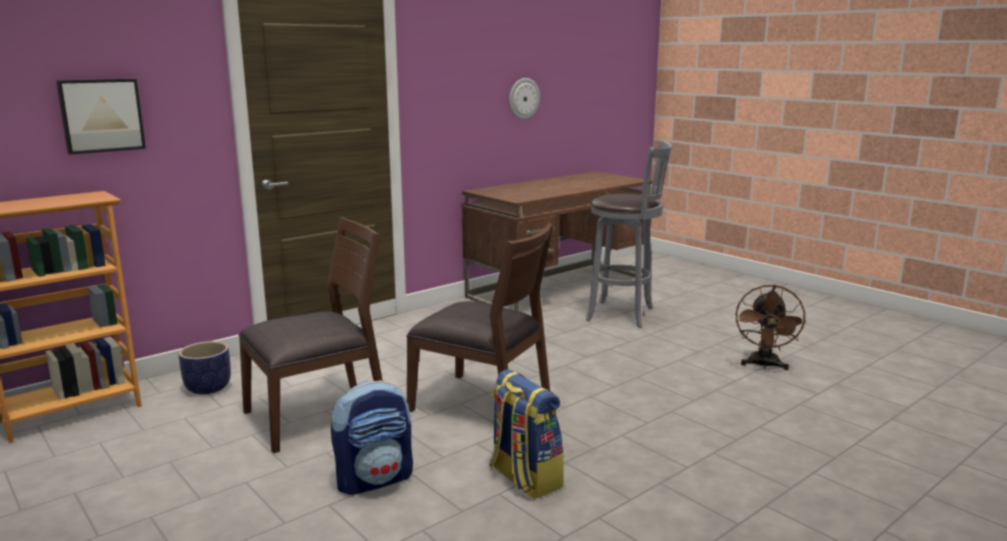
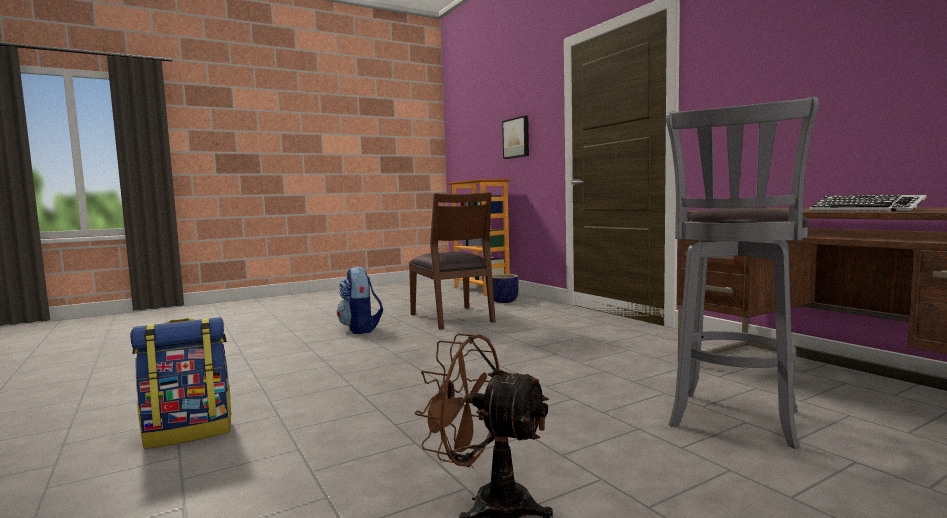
camera: 100 degrees right, 10 degrees down
brown chair [406,223,553,412] -> none
backpack [489,369,564,499] -> backpack moved to [130,317,232,449]
wall clock [509,78,540,120] -> none
none -> keyboard [809,194,927,212]

